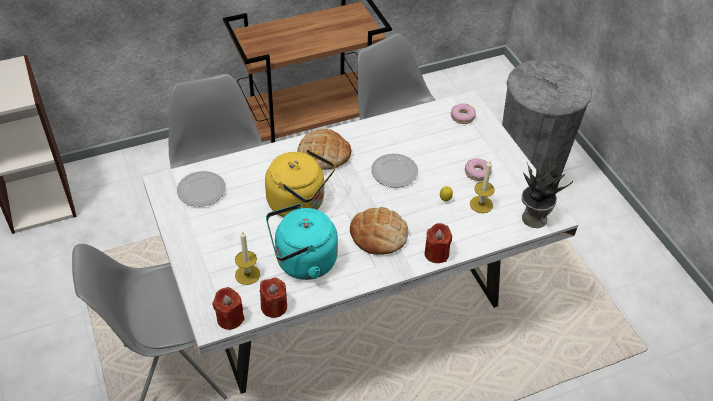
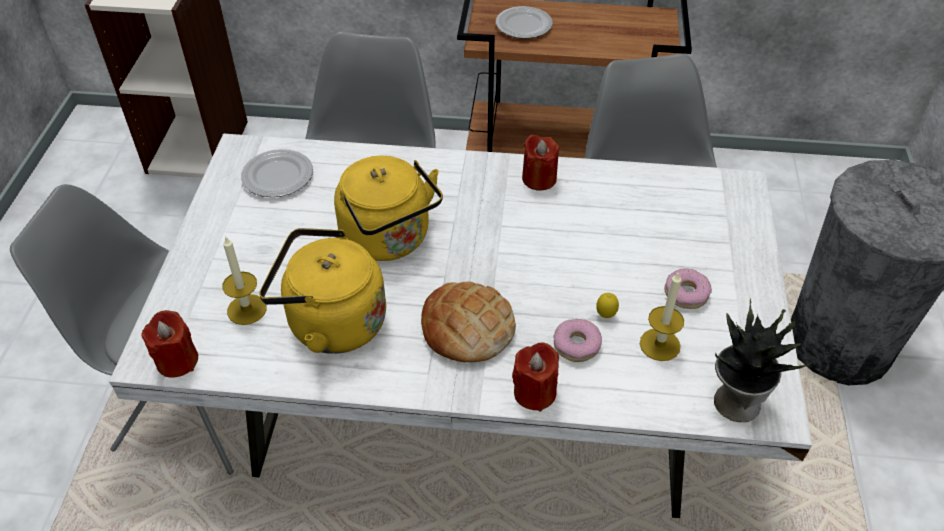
camera: 30 degrees right, 0 degrees up
red candle [260,278,287,318] -> red candle moved to [522,134,559,191]
turquoise kettle [266,204,338,280] -> yellow kettle [259,228,386,354]
bread [297,129,351,170] -> none
plate [371,153,418,187] -> plate moved to [496,6,553,38]
donut [451,103,476,124] -> donut moved to [553,319,602,362]

